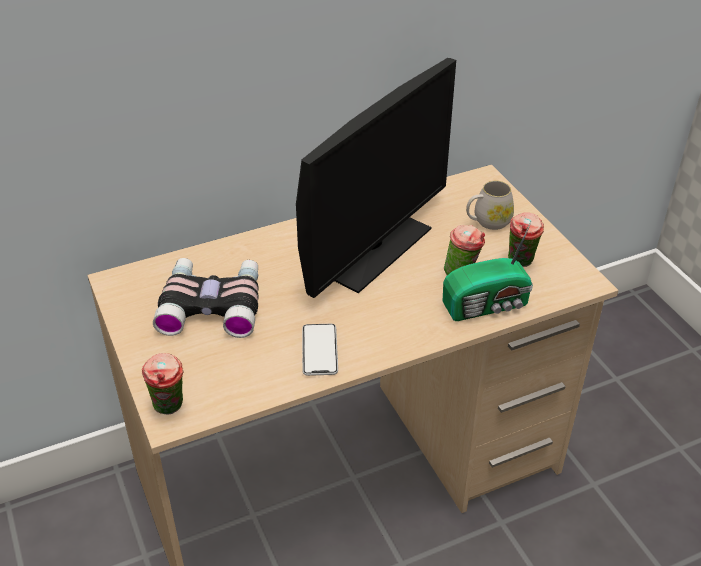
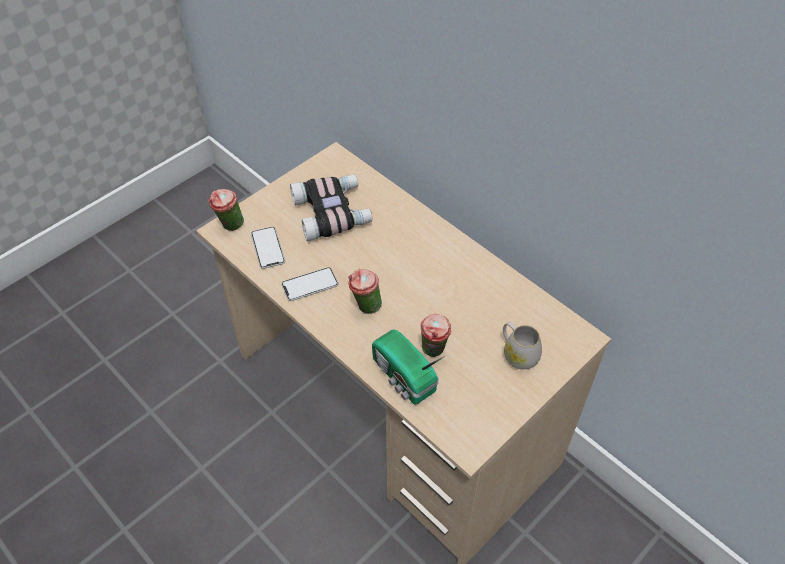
camera: 70 degrees right, 10 degrees up
monitor [296,58,456,298] -> none
cup [508,212,544,267] -> cup moved to [348,269,382,314]
none -> phone [251,227,285,269]

